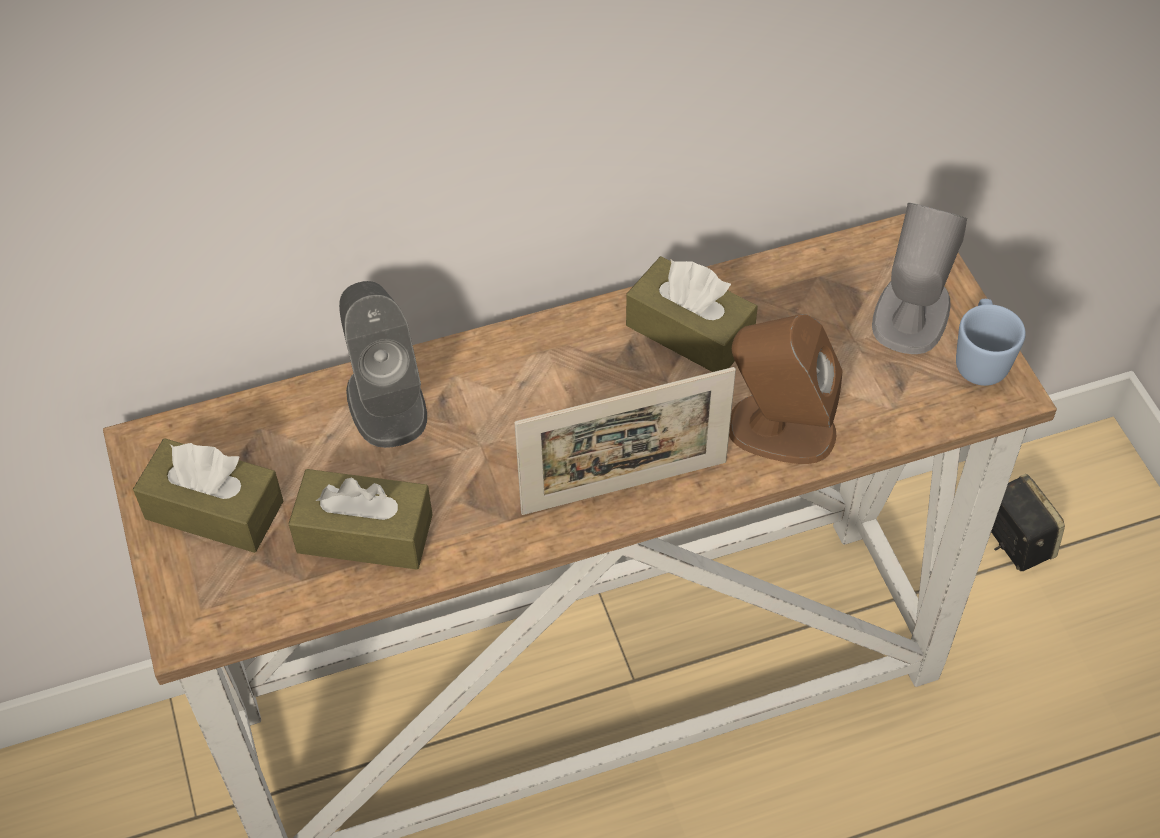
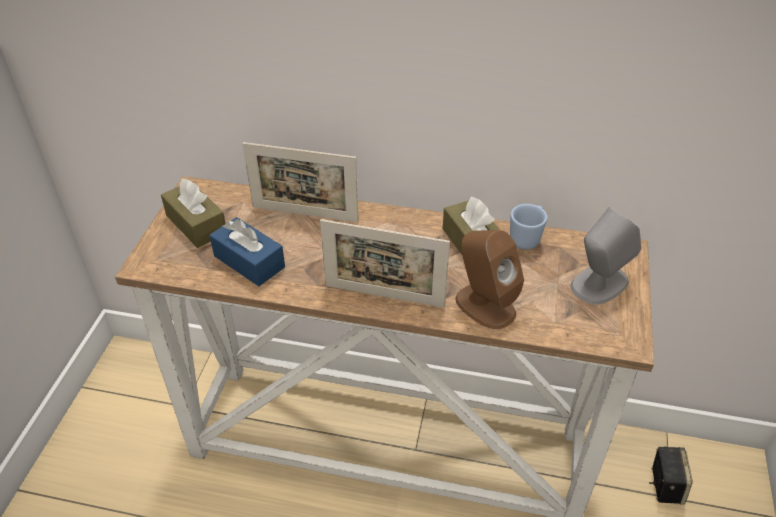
camera: 30 degrees right, 10 degrees down
brown tissue box [288,469,433,570] -> blue tissue box [209,217,285,286]
grey speaker [339,281,427,448] -> picture frame [242,142,359,222]
blue mug [956,299,1026,386] -> blue mug moved to [510,204,547,250]

